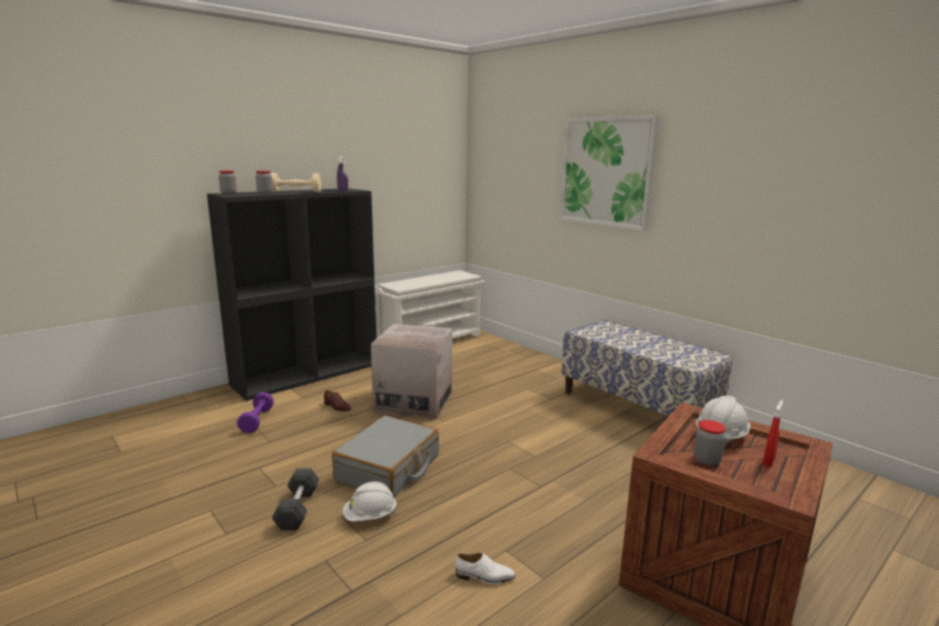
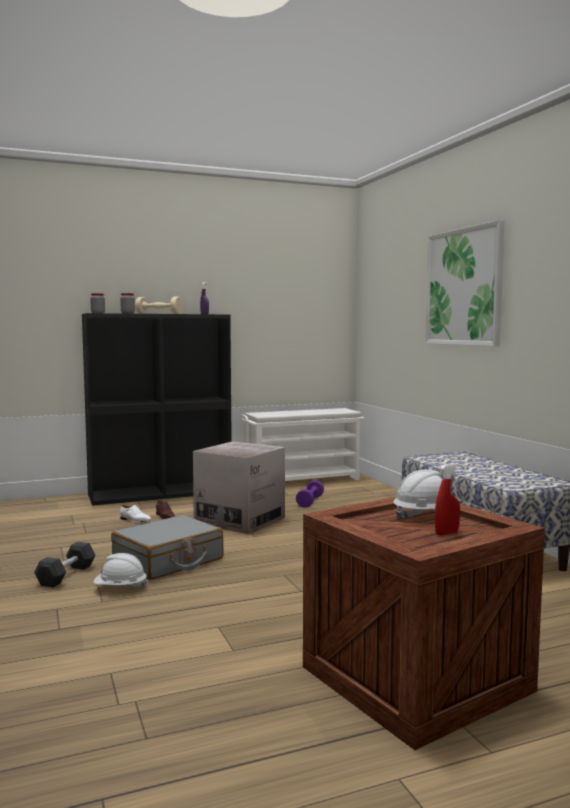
camera: 20 degrees right, 10 degrees down
purple dumbbell [237,392,274,433] -> purple dumbbell moved to [296,480,324,508]
white shoe [455,553,515,584] -> white shoe moved to [120,505,151,523]
jar [694,420,726,465] -> none

